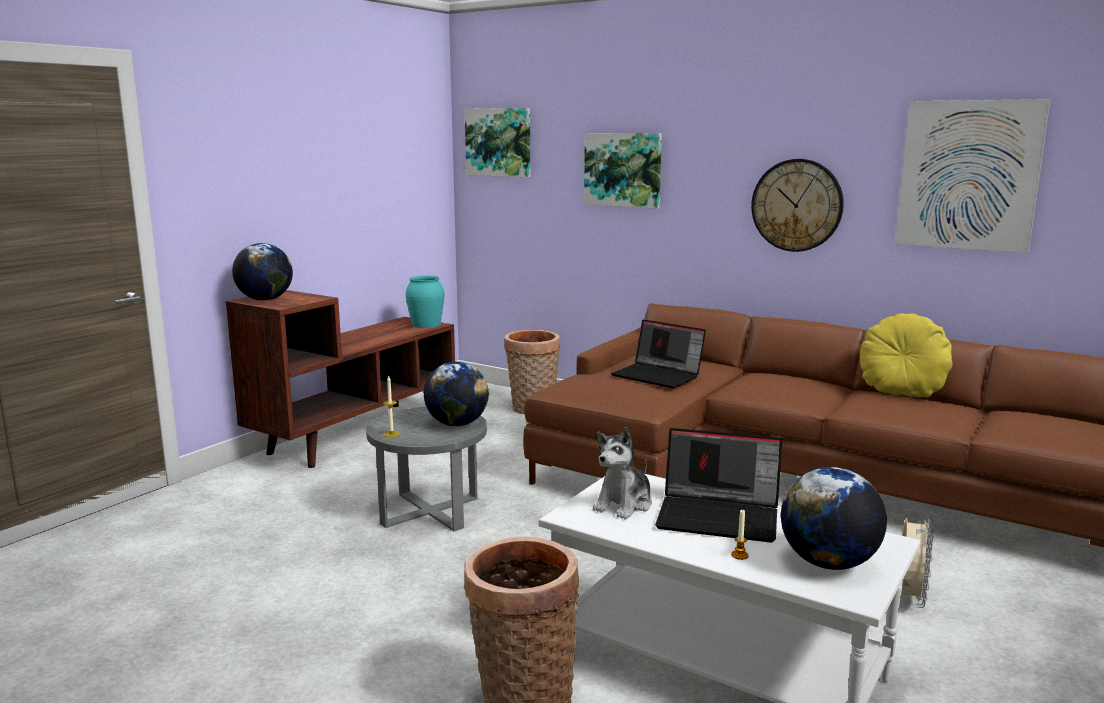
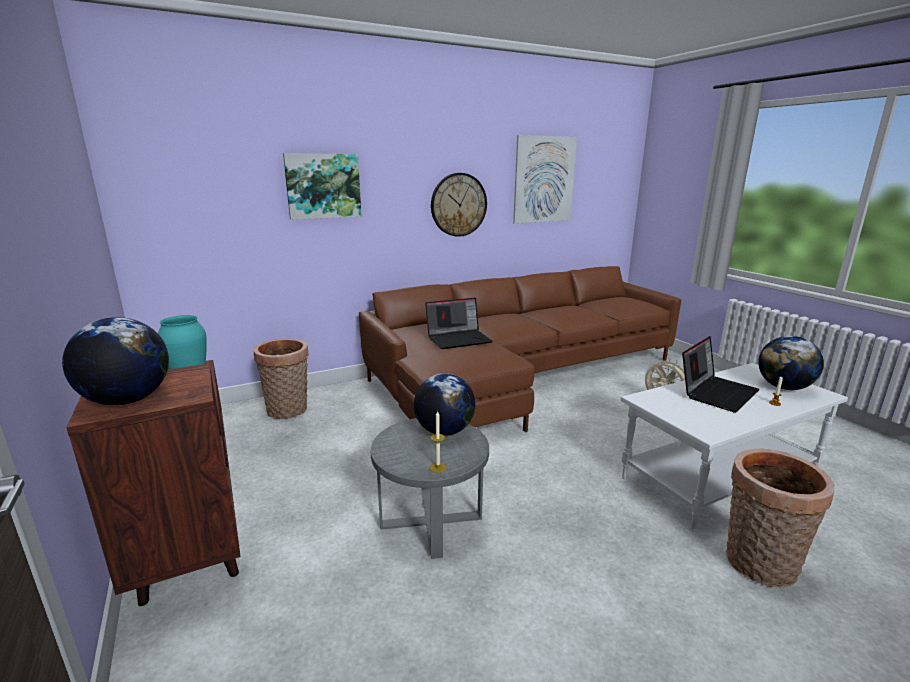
camera: 60 degrees left, 5 degrees up
picture [465,108,530,177] -> none
plush toy [593,427,652,519] -> none
yellow pillow [860,313,953,397] -> none

